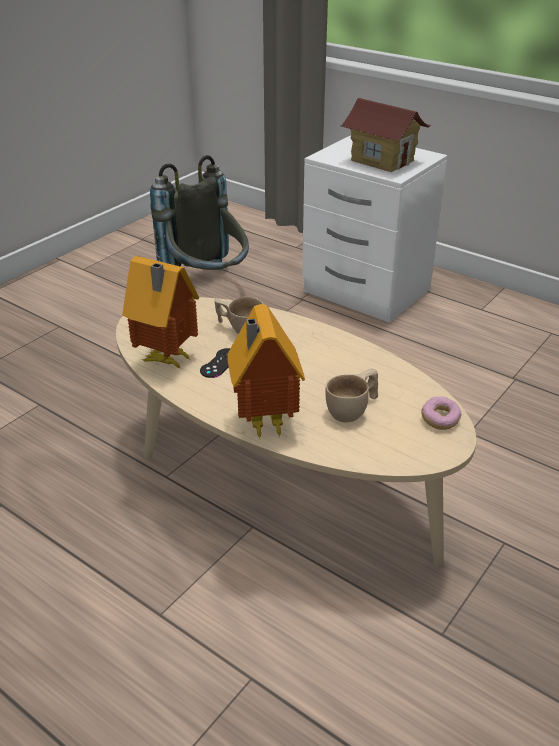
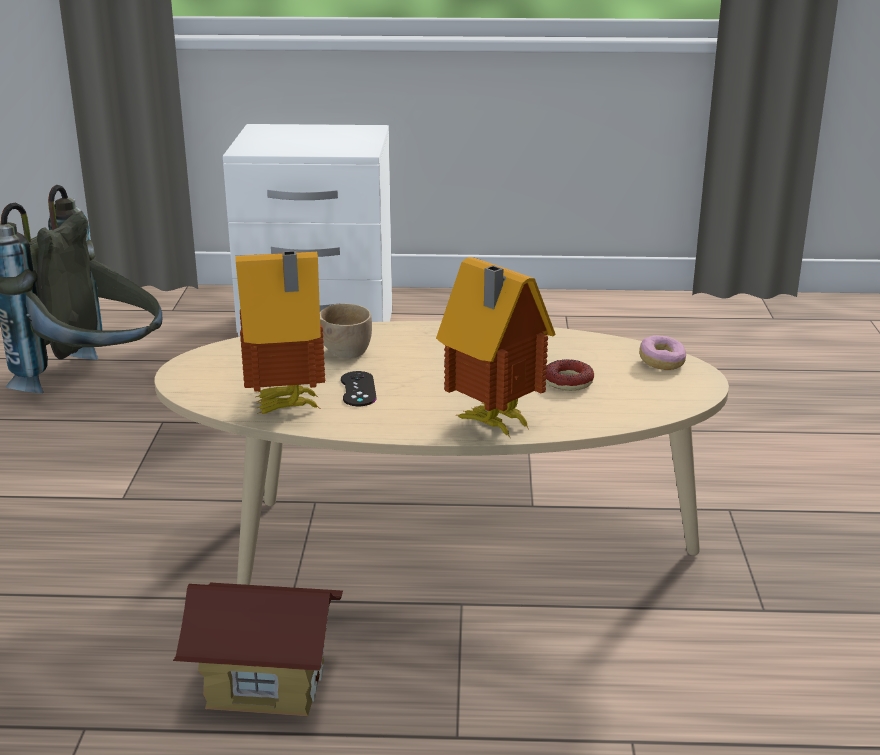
camera: 35 degrees left, 10 degrees down
beige cup [325,369,378,422] -> donut [546,359,594,391]
toy house [340,98,431,172] -> toy house moved to [173,583,343,716]

